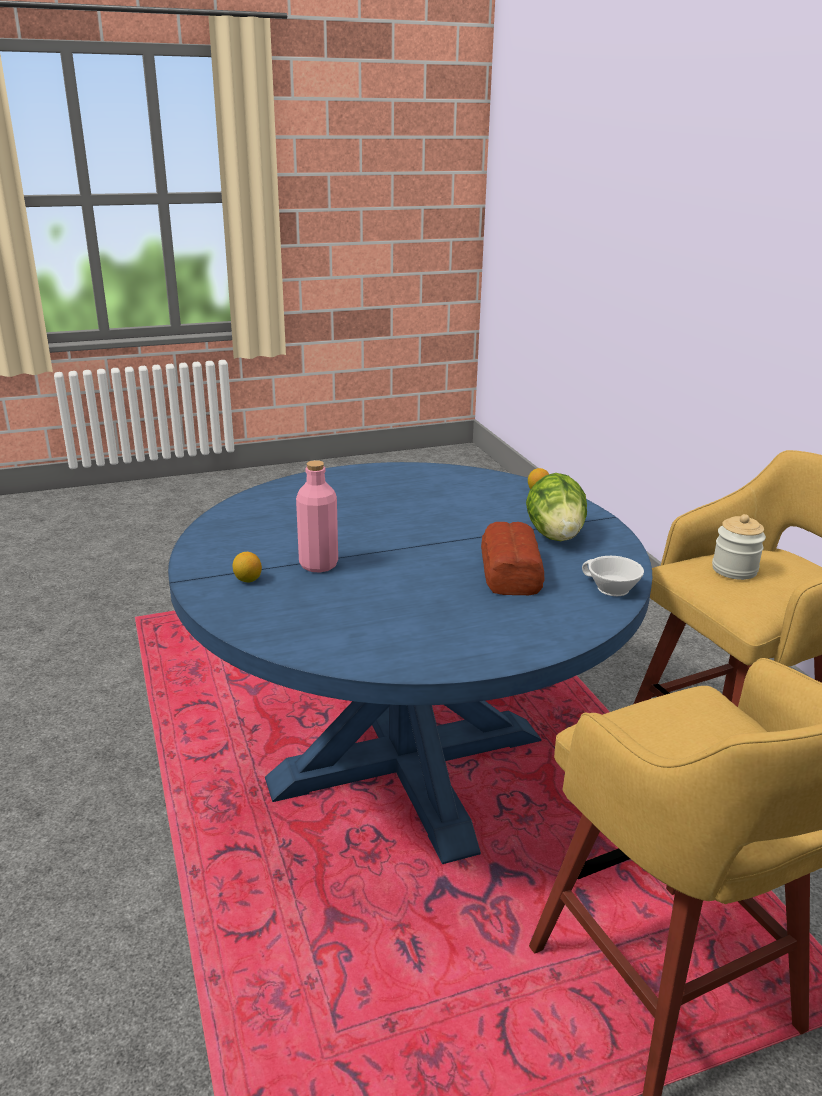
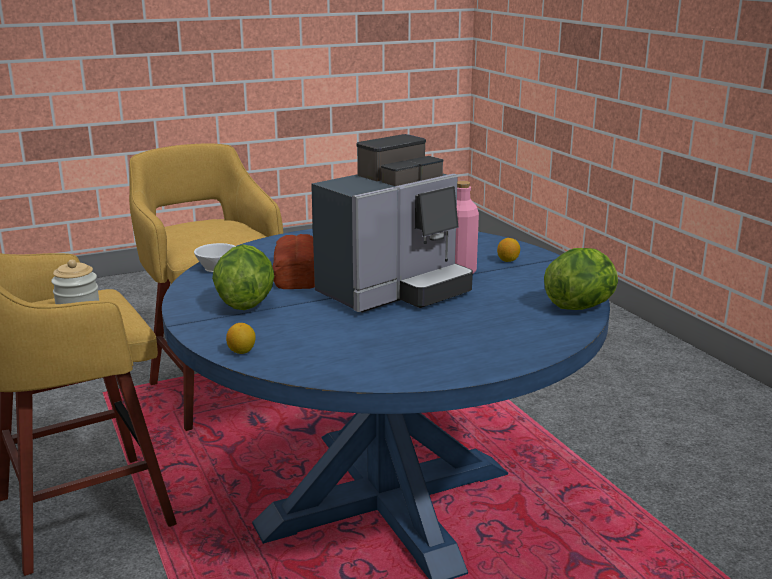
camera: 175 degrees right, 5 degrees down
none -> coffee machine [311,134,473,313]
none -> lettuce [544,248,618,310]

